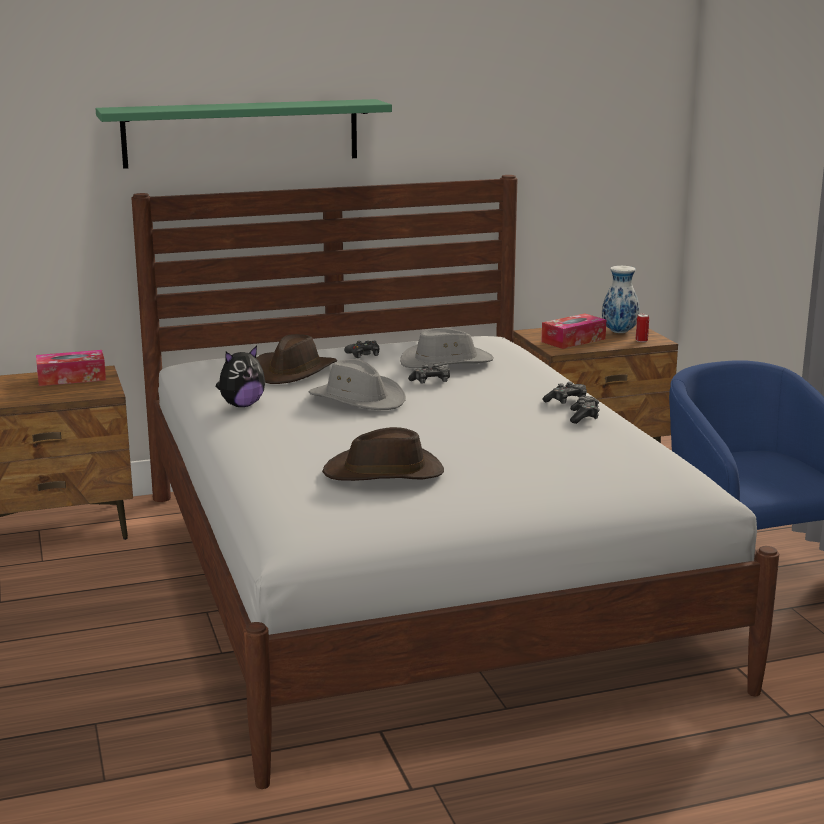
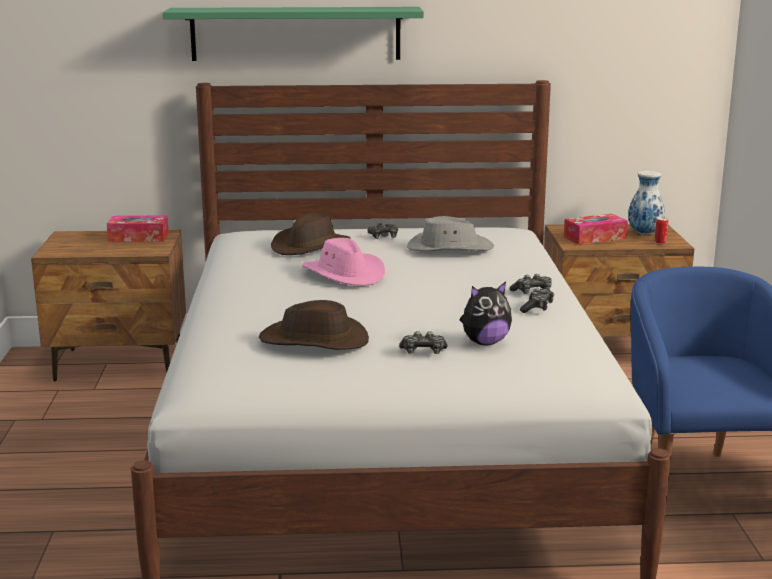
camera: 15 degrees right, 0 degrees up
plush toy [215,346,265,407] -> plush toy moved to [460,282,512,345]
grey hat [309,359,406,410] -> pink hat [302,238,385,286]
game controller [408,364,450,384] -> game controller moved to [399,331,448,354]

